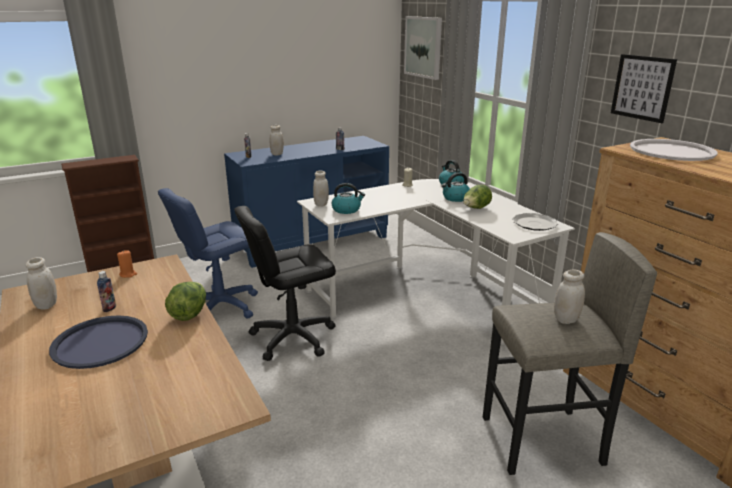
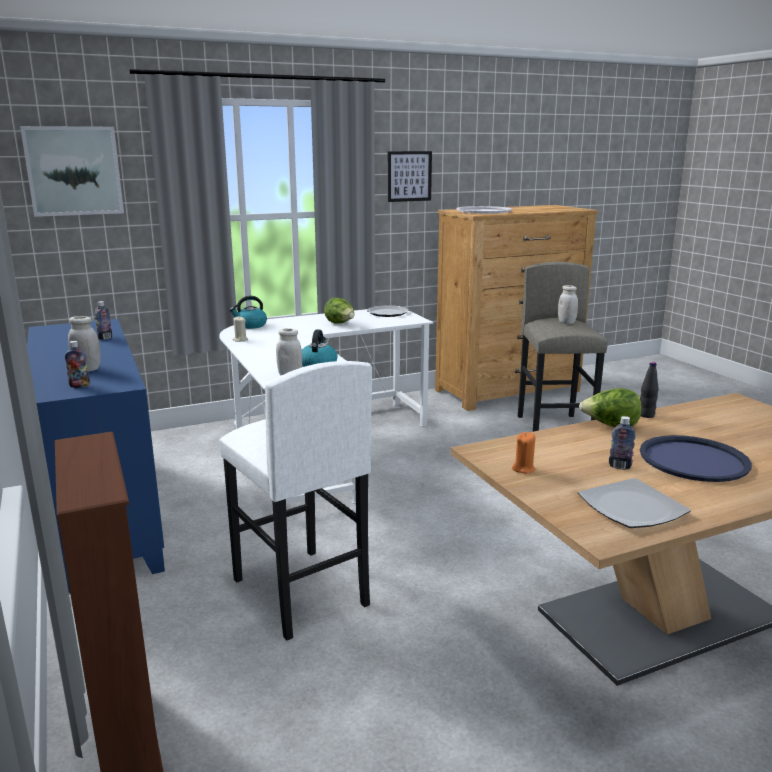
camera: 85 degrees left, 5 degrees down
white jar [25,257,57,310] -> plate [578,478,691,528]
blue office chair [158,188,258,319] -> white stool [219,361,372,641]
black office chair [234,206,336,361] -> none
kettle [442,172,470,202] -> none
none -> black bottle [640,362,659,418]

